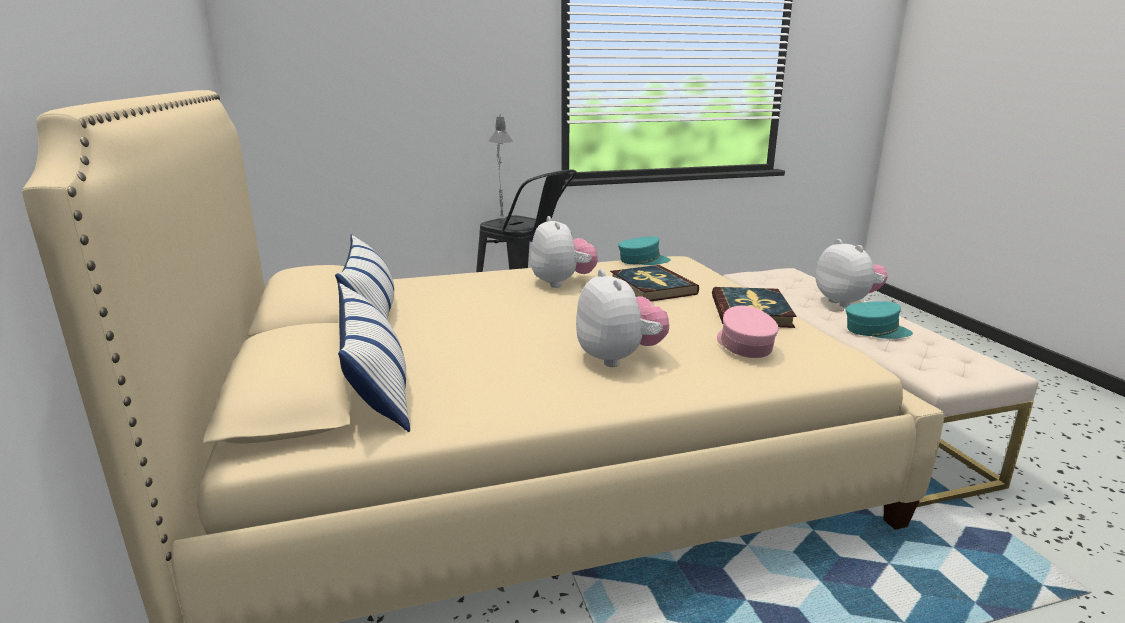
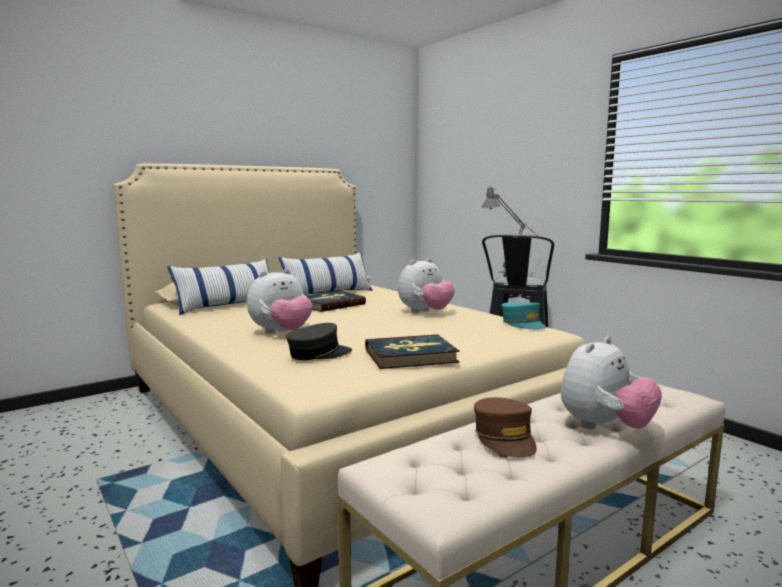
camera: 70 degrees right, 10 degrees down
book [610,265,699,301] -> book moved to [306,291,366,312]
pink cap [717,306,779,358] -> grey cap [286,323,352,360]
turquoise cap [846,301,913,339] -> brown cap [474,397,537,458]

